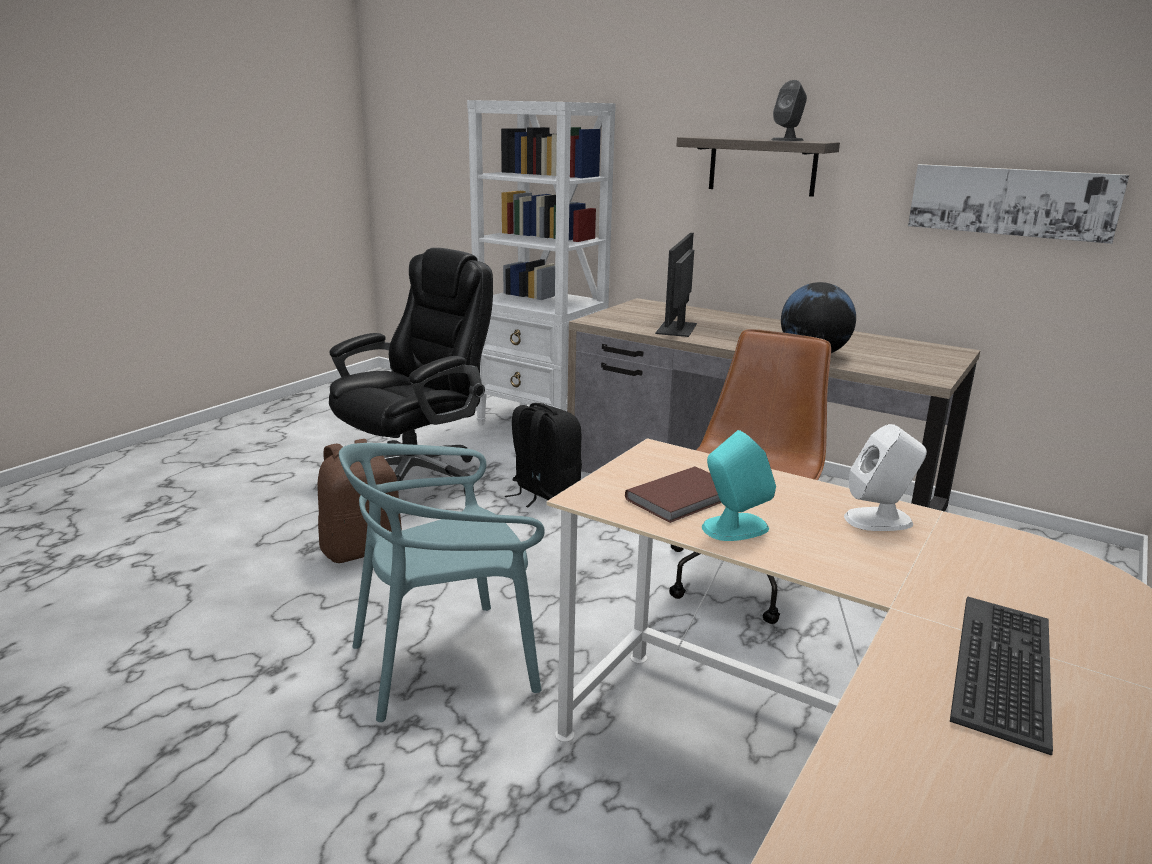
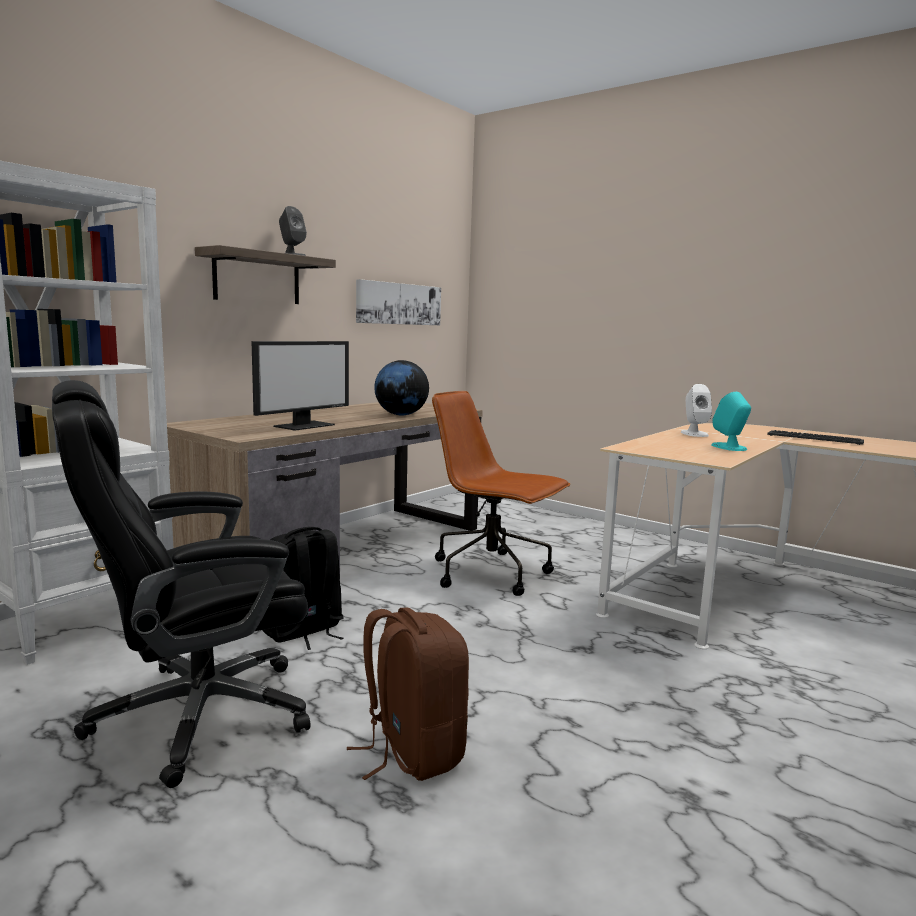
camera: 85 degrees left, 10 degrees down
black office chair [329,248,493,494] -> black office chair turned 75 degrees counterclockwise [52,380,311,788]
turquoise chair [339,443,545,722] -> none
brown book [625,467,722,523] -> none
monitor [655,233,697,337] -> monitor turned 75 degrees counterclockwise [251,341,349,431]

